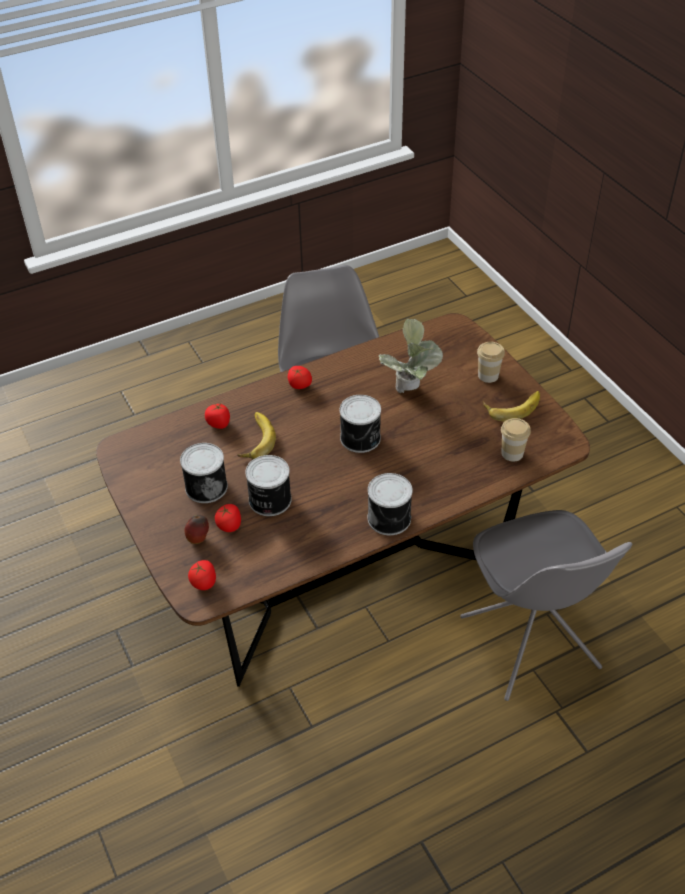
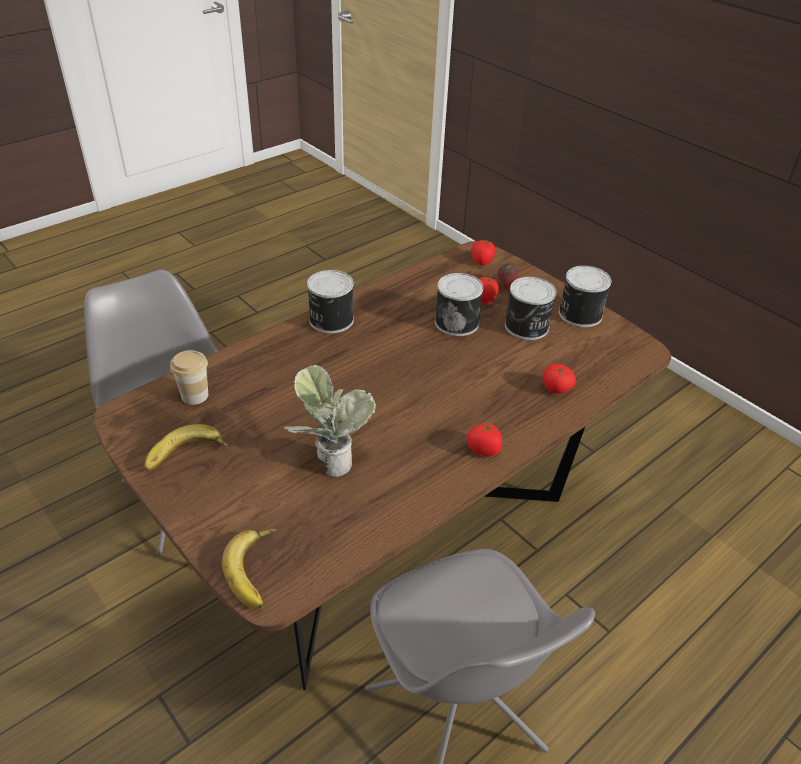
camera: 165 degrees right, 5 degrees down
banana [237,412,276,459] -> banana moved to [222,529,277,609]
can [340,395,381,453] -> can moved to [559,266,611,327]
cup [477,342,505,383] -> none

